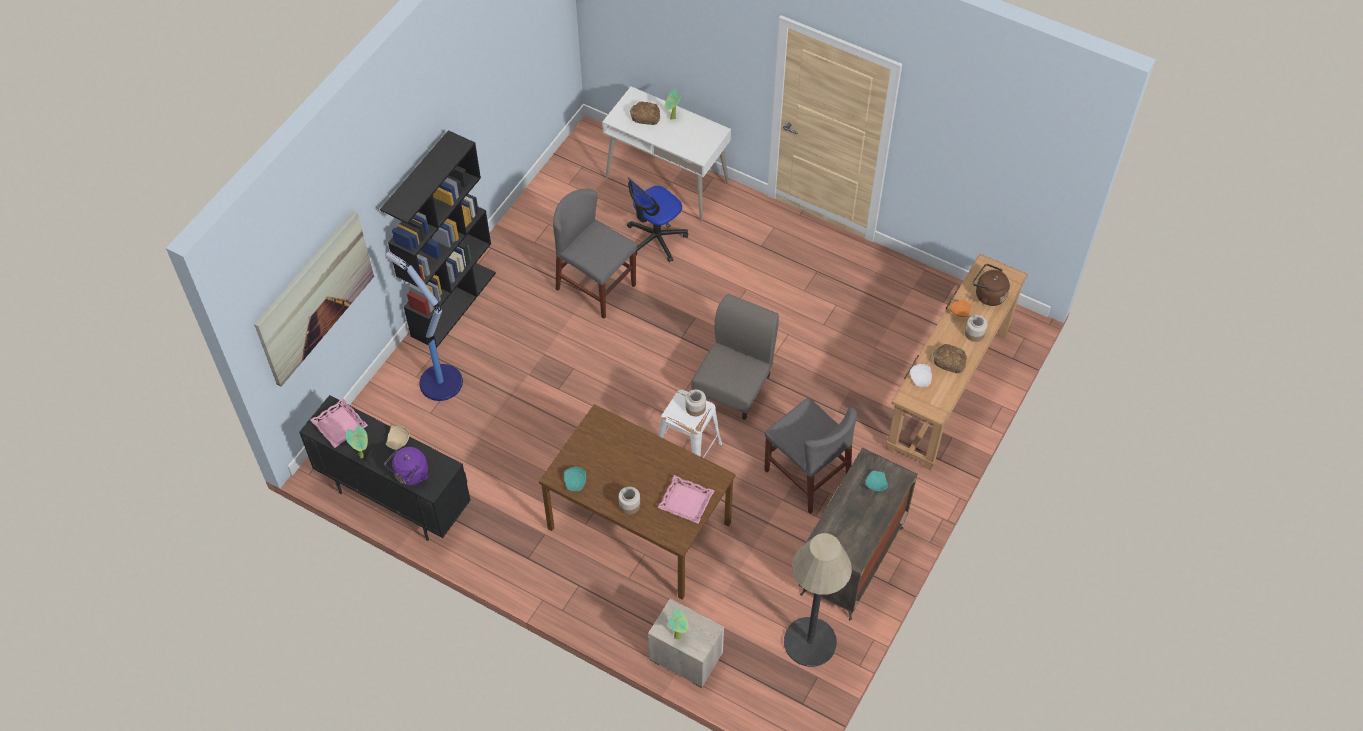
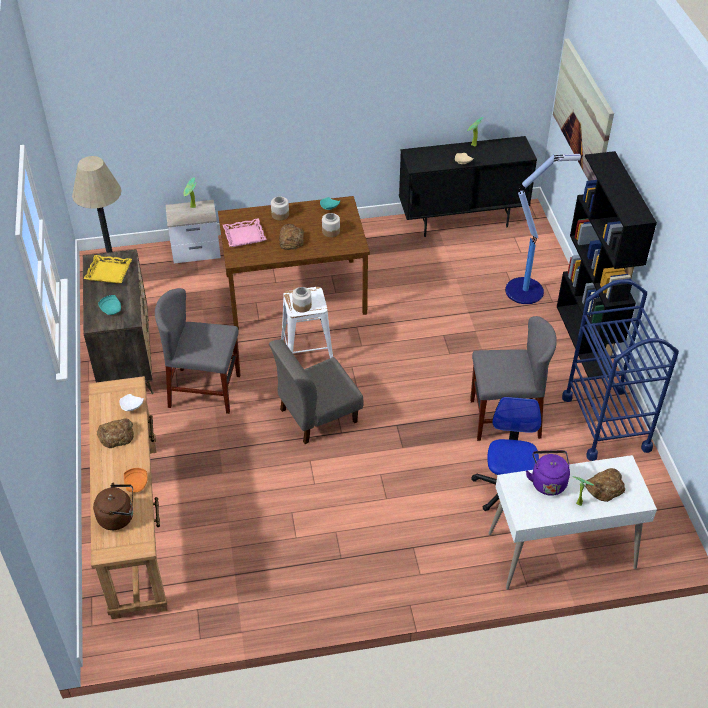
camera: 140 degrees right, 10 degrees down
pink tray [310,398,368,448] -> none
purple kettle [384,447,428,485] -> purple kettle moved to [526,450,570,496]
grey chair [691,294,779,420] -> grey chair turned 75 degrees clockwise [269,340,364,444]
jar [965,315,987,342] -> jar moved to [322,213,340,237]
none -> yellow tray [83,255,132,283]
none -> bread [279,224,304,250]
none -> blue cart [562,279,679,461]

